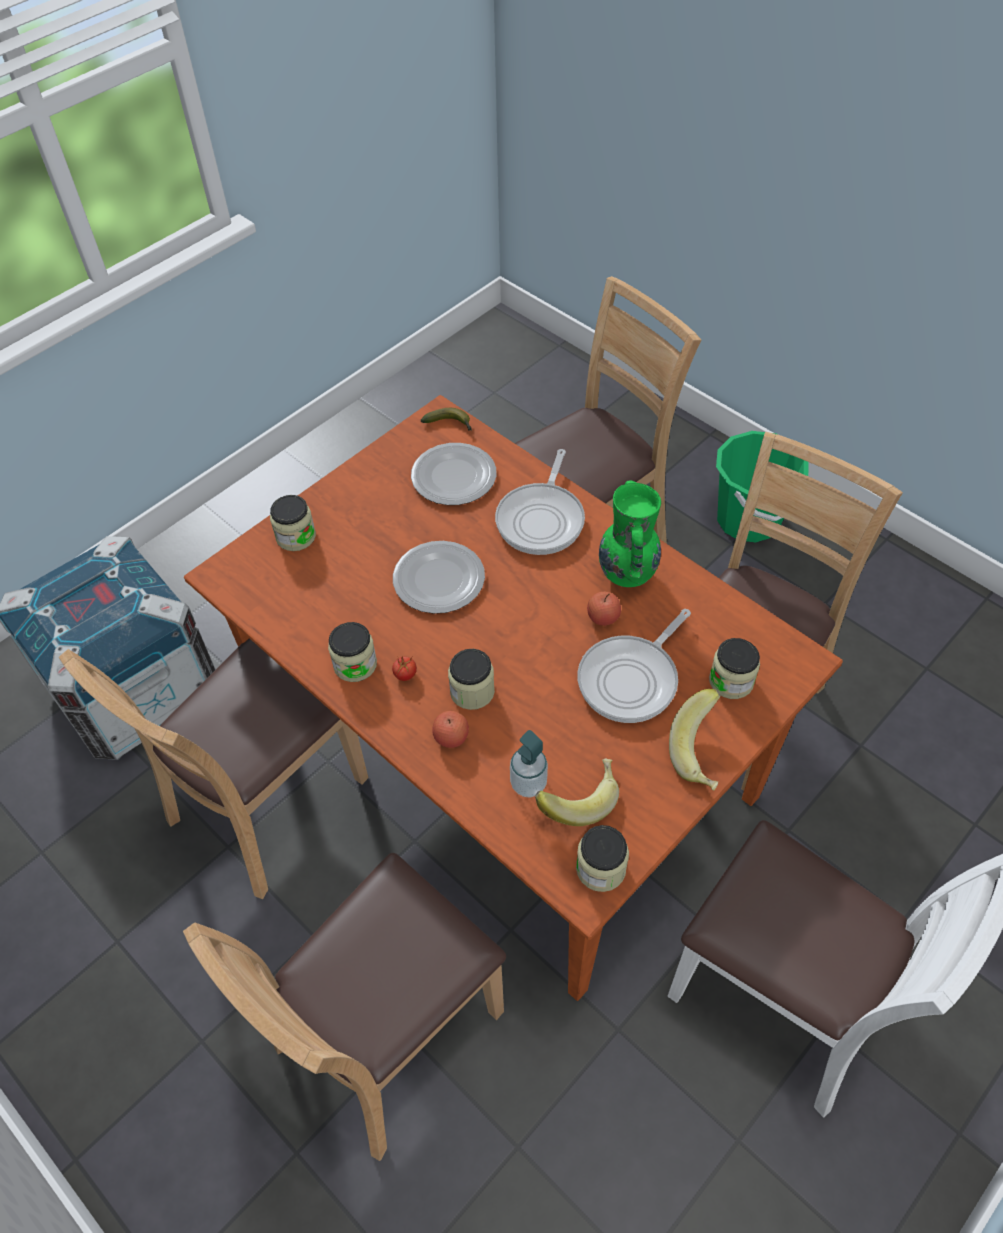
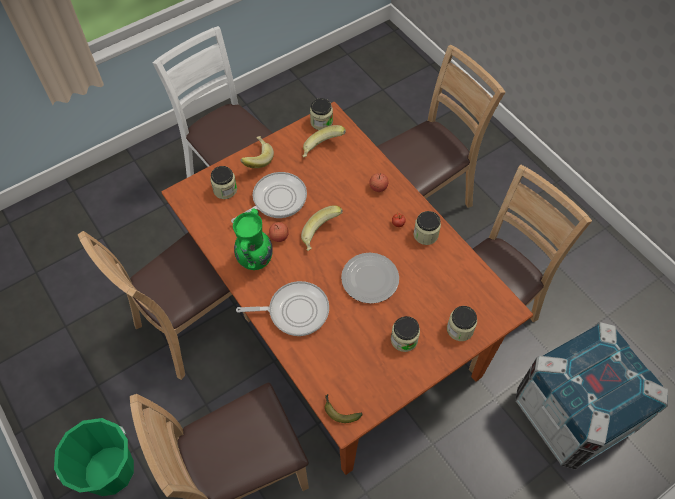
camera: 170 degrees left, 5 degrees up
plate [411,443,496,505] -> none
jar [448,649,495,710] -> jar moved to [391,316,420,352]
frying pan [495,449,585,555] -> frying pan turned 60 degrees clockwise [236,281,329,336]
soap dispenser [510,730,548,797] -> none
none -> banana [301,205,343,251]

